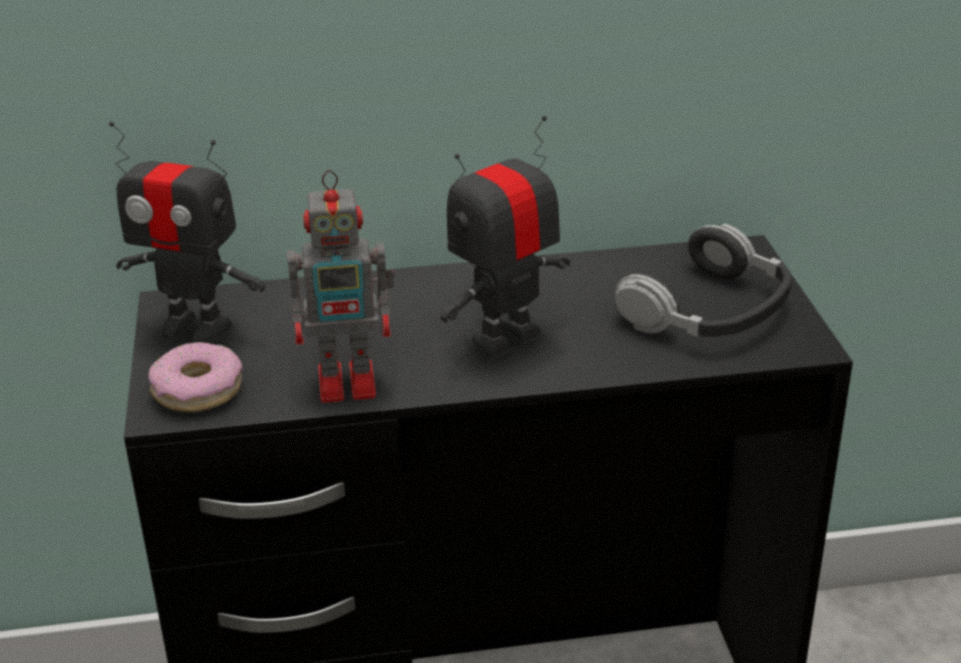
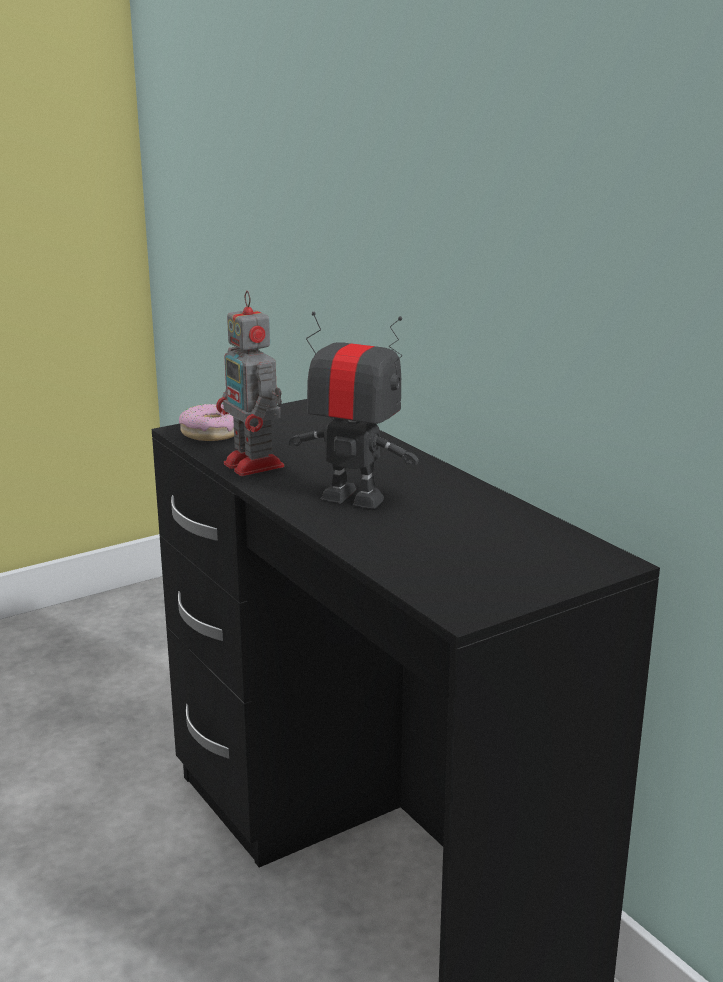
camera: 65 degrees right, 10 degrees down
toy robot [109,121,265,344] -> none
headphones [615,224,792,337] -> none

